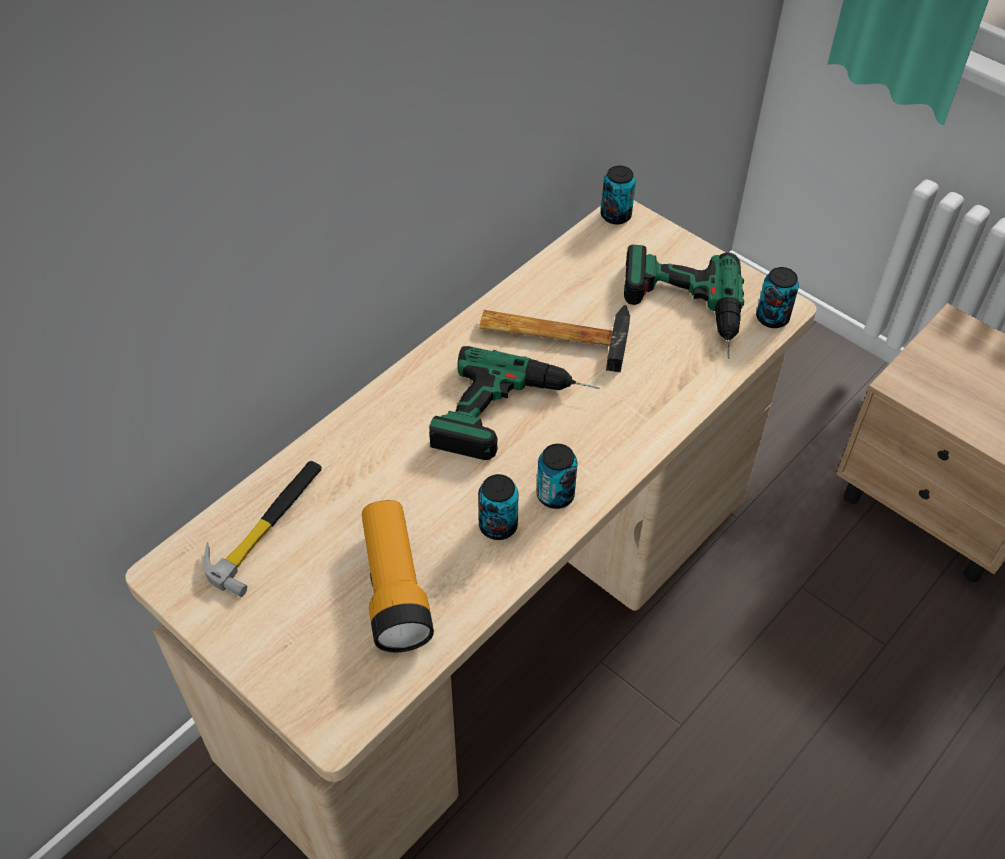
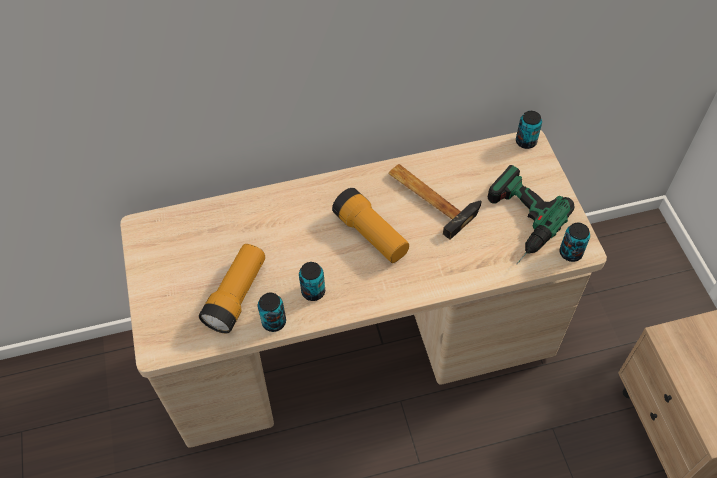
camera: 35 degrees right, 5 degrees up
hammer [203,461,322,597] -> none
power drill [429,346,600,460] -> flashlight [332,188,409,263]
can [537,444,578,509] -> can moved to [258,293,286,332]

